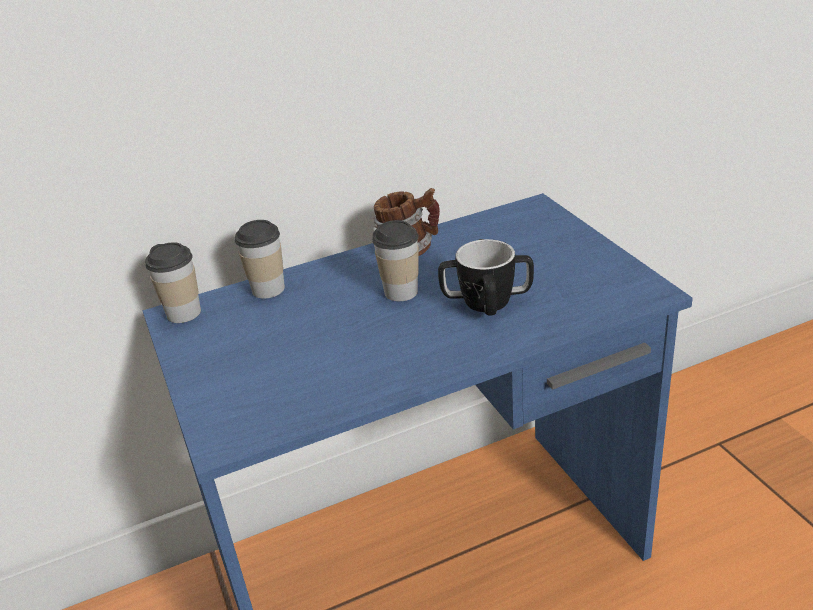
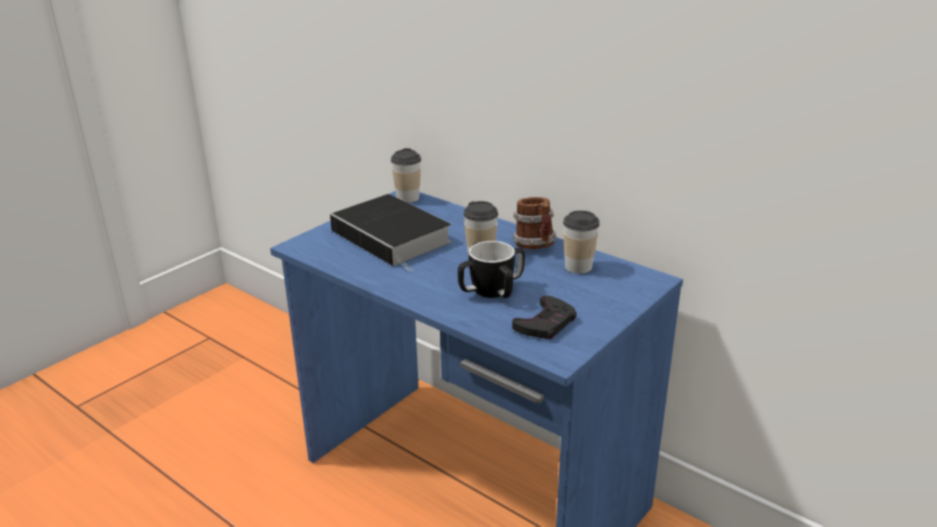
camera: 60 degrees right, 5 degrees down
cup [235,220,285,299] -> cup moved to [563,210,600,274]
none -> book [330,194,451,272]
none -> black game controller [512,296,577,339]

